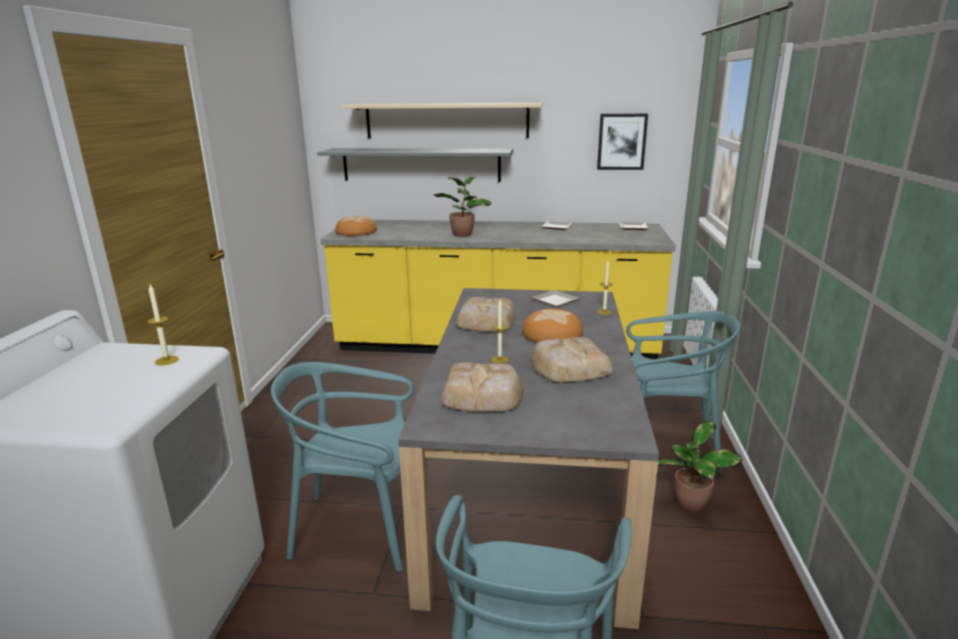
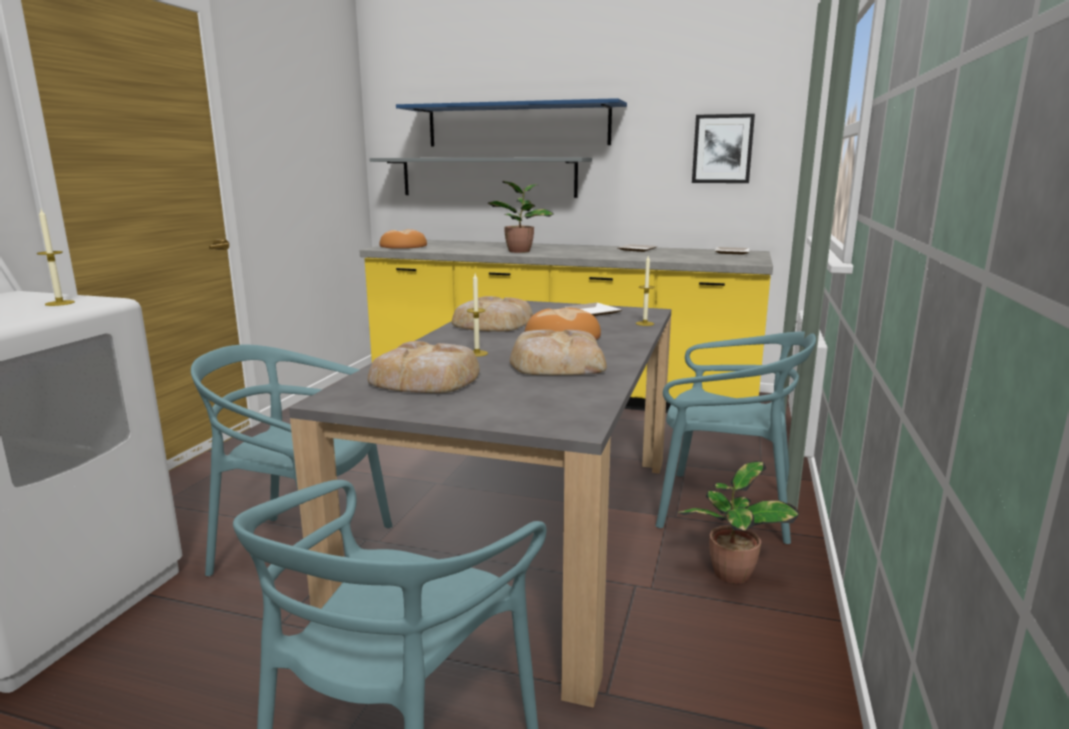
camera: 10 degrees right, 5 degrees down
beige shelf [341,103,542,138] -> blue shelf [396,98,627,147]

